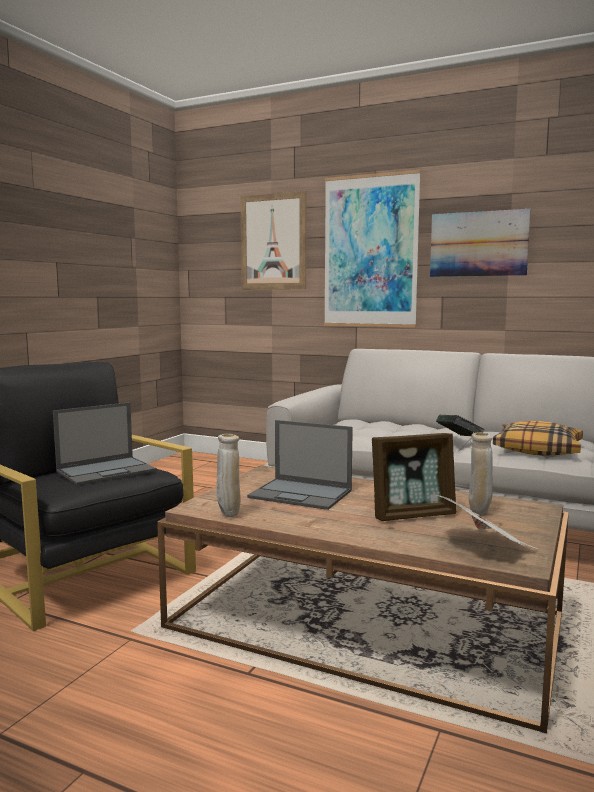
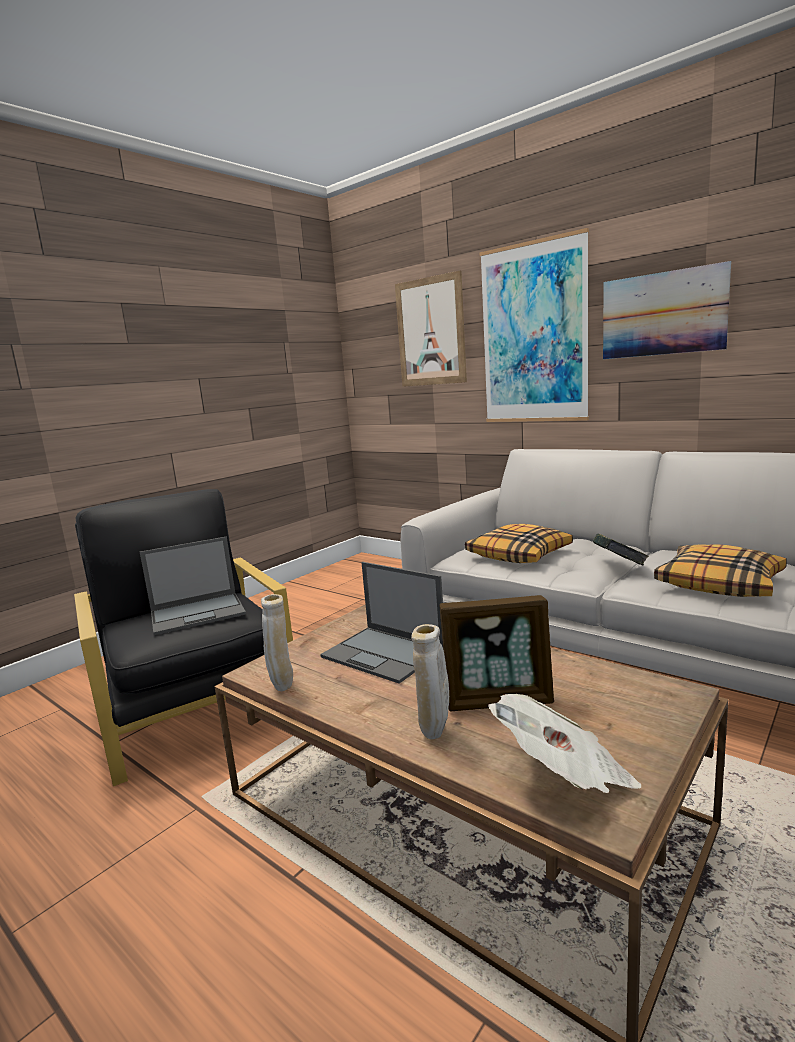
camera: 15 degrees right, 5 degrees up
beige vase [469,433,493,515] -> beige vase moved to [411,624,449,739]
none -> pillow [465,524,573,563]

